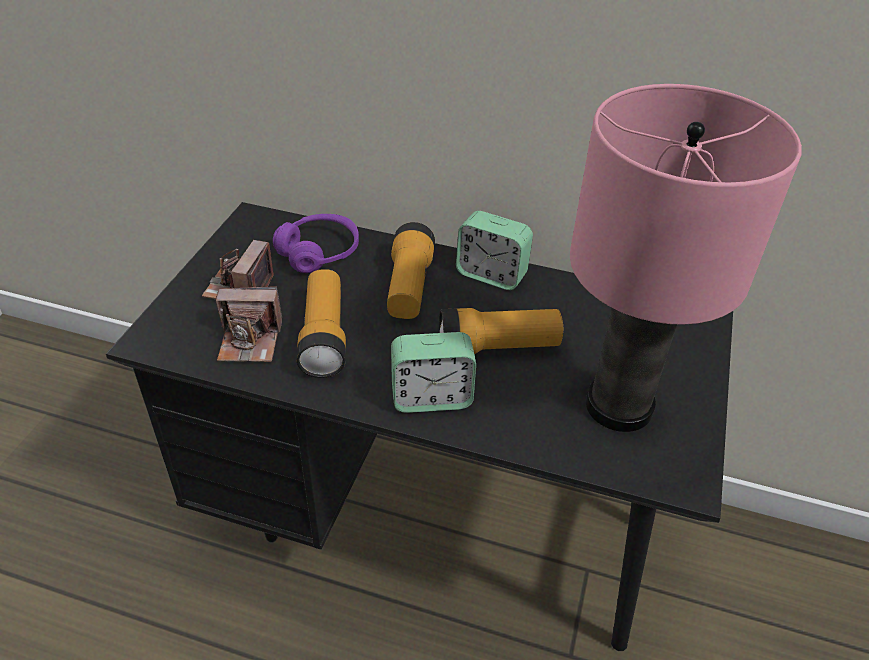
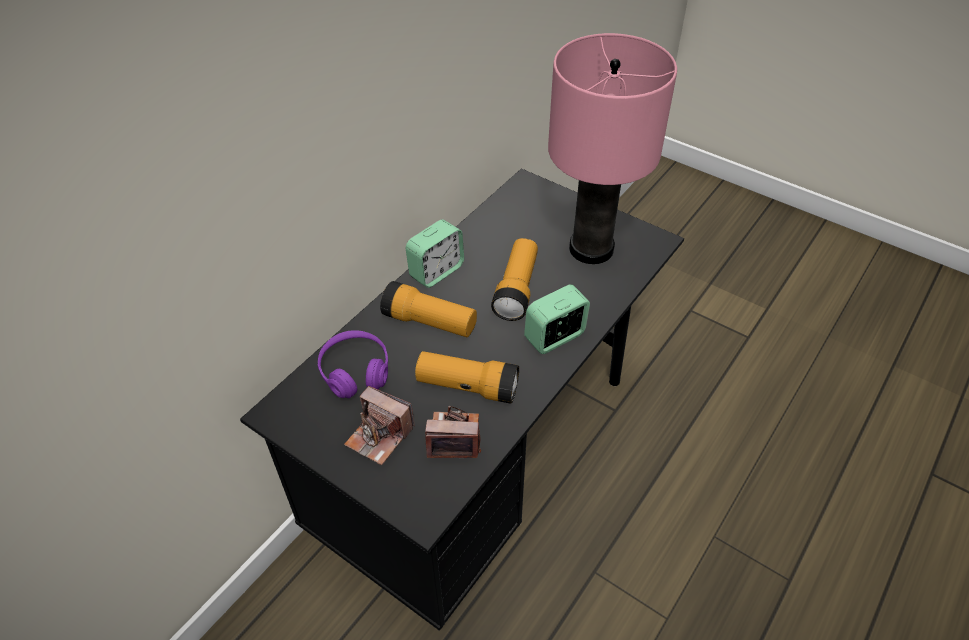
camera: 70 degrees left, 5 degrees up
camera [216,287,282,362] -> camera turned 105 degrees counterclockwise [425,406,481,458]
alarm clock [391,332,476,413] -> alarm clock turned 135 degrees counterclockwise [524,284,590,354]

